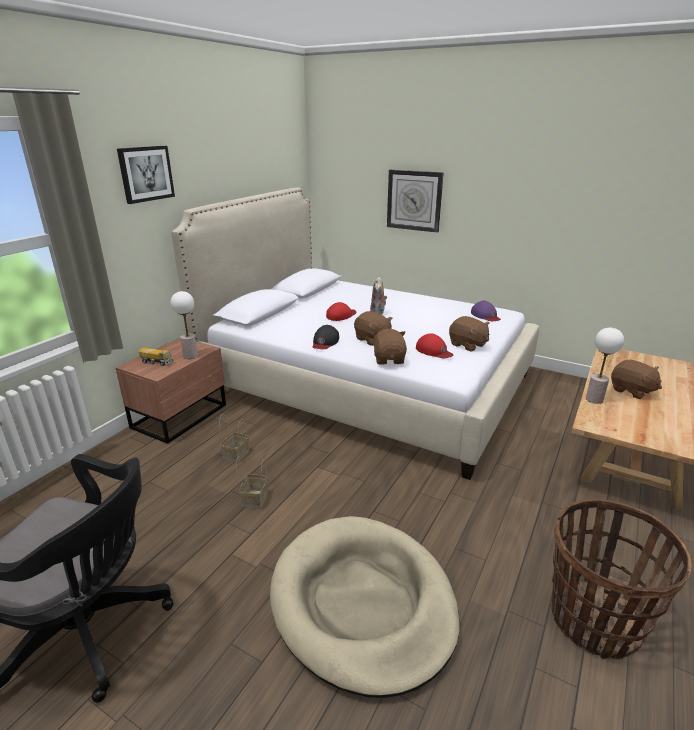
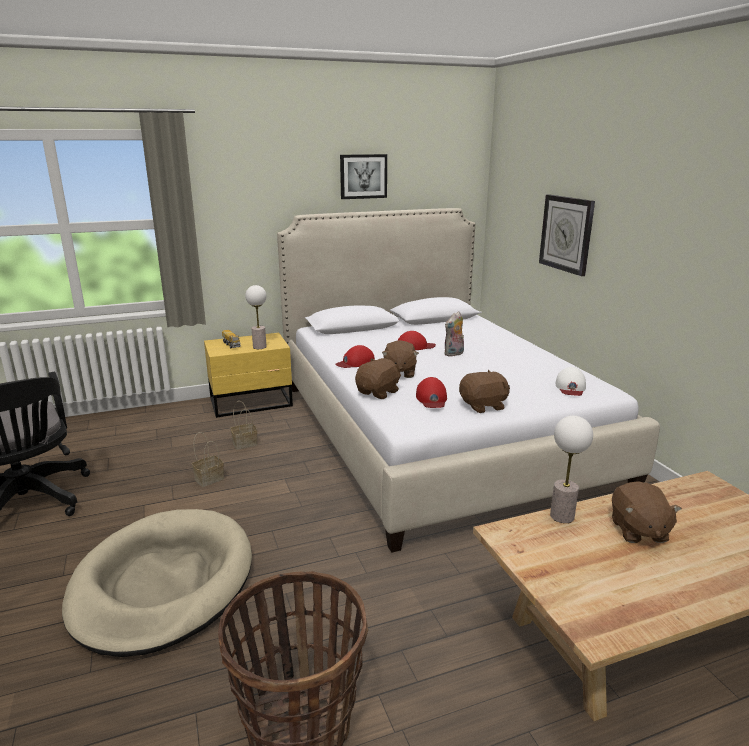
camera: 40 degrees right, 5 degrees down
brown nightstand [115,338,226,444] -> yellow nightstand [204,333,293,418]
picture [117,146,175,204] -> picture moved to [340,154,387,199]
black cap [312,325,339,349] -> red cap [335,345,375,368]
brown plush toy [449,316,489,351] -> brown plush toy turned 105 degrees counterclockwise [459,370,510,413]
purple cap [471,301,501,321] -> white cap [556,367,586,396]

